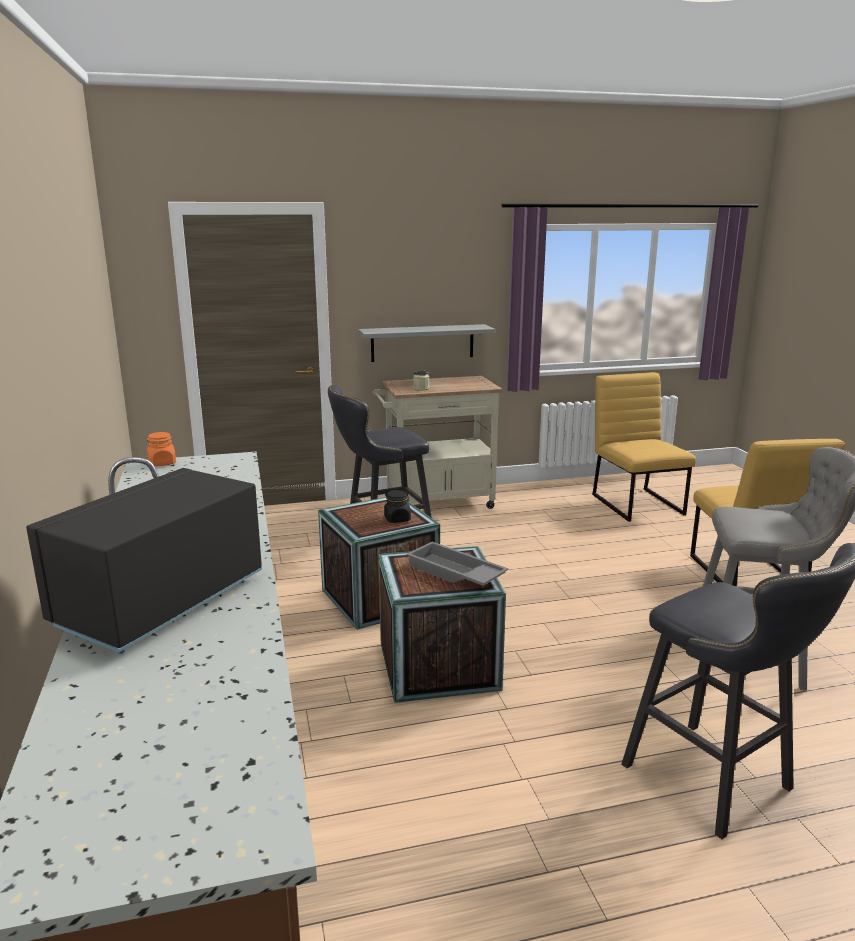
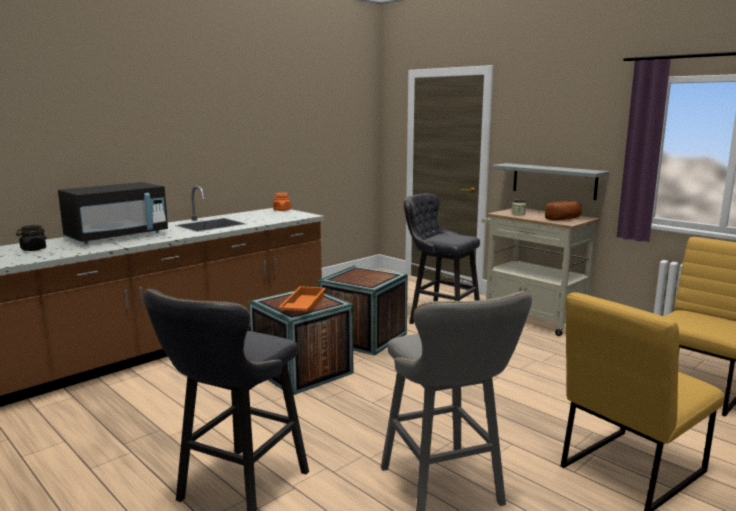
camera: 60 degrees right, 5 degrees down
black microwave [26,468,262,654] -> black microwave turned 135 degrees clockwise [58,182,168,244]
black jar [384,490,411,523] -> black jar moved to [16,225,47,251]
grey tray [406,542,509,586] -> orange tray [278,286,326,311]
none -> bread [545,200,582,221]

